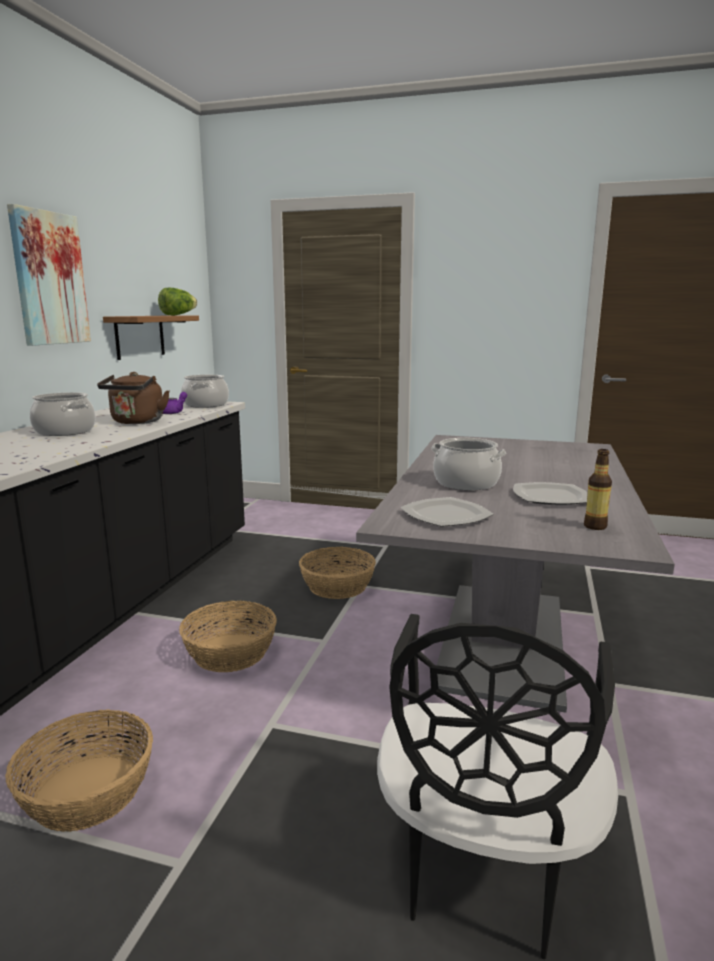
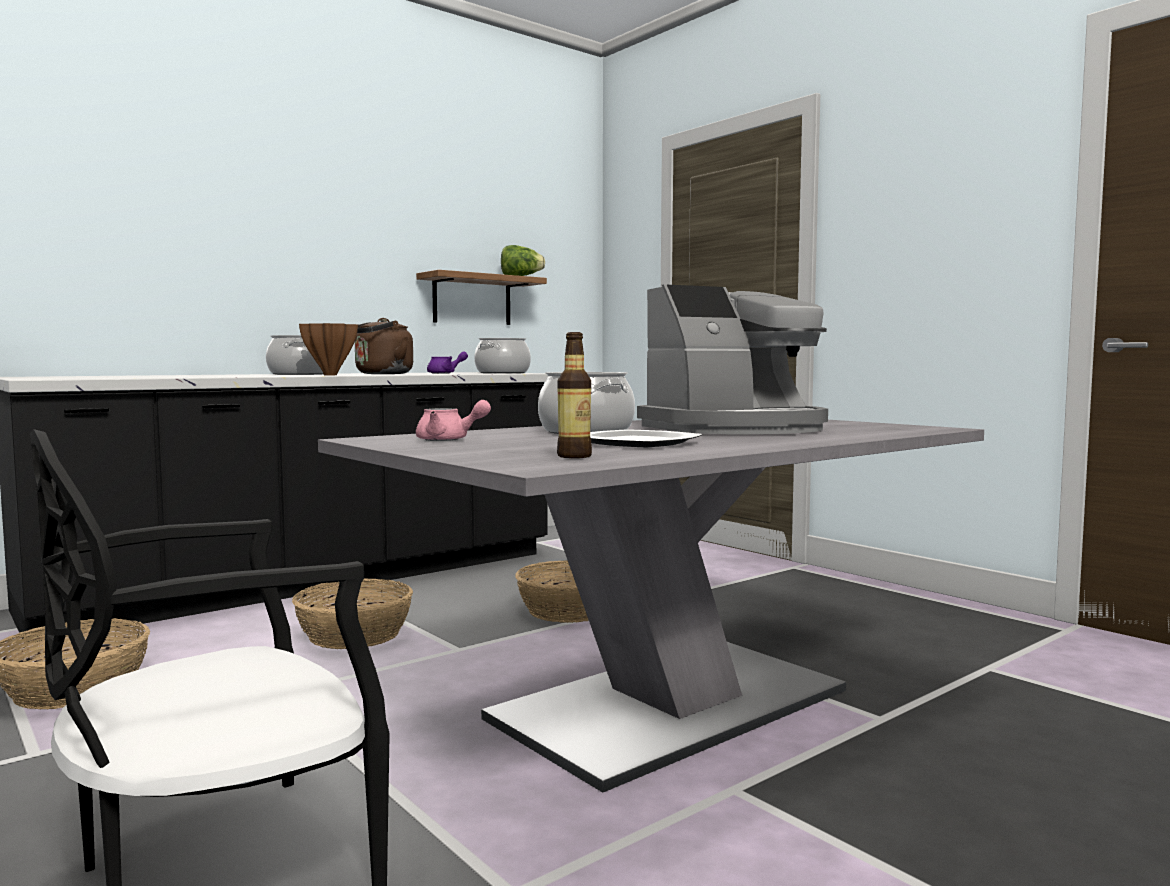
camera: 35 degrees right, 10 degrees down
picture [7,204,91,346] -> none
plate [401,497,494,527] -> pink teapot [416,400,491,441]
none -> brown vase [299,323,358,375]
none -> coffee machine [637,284,828,434]

